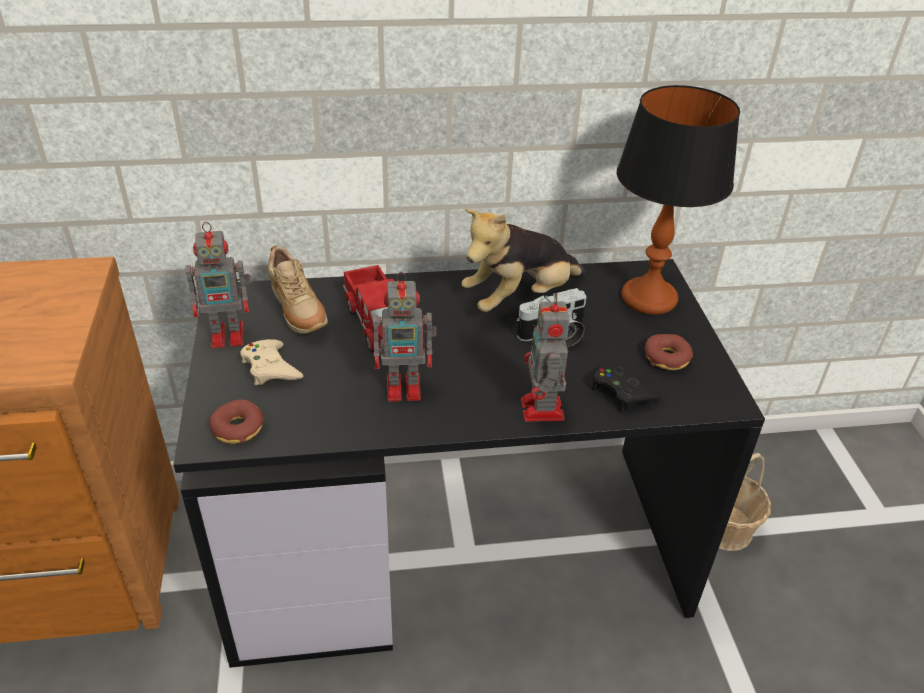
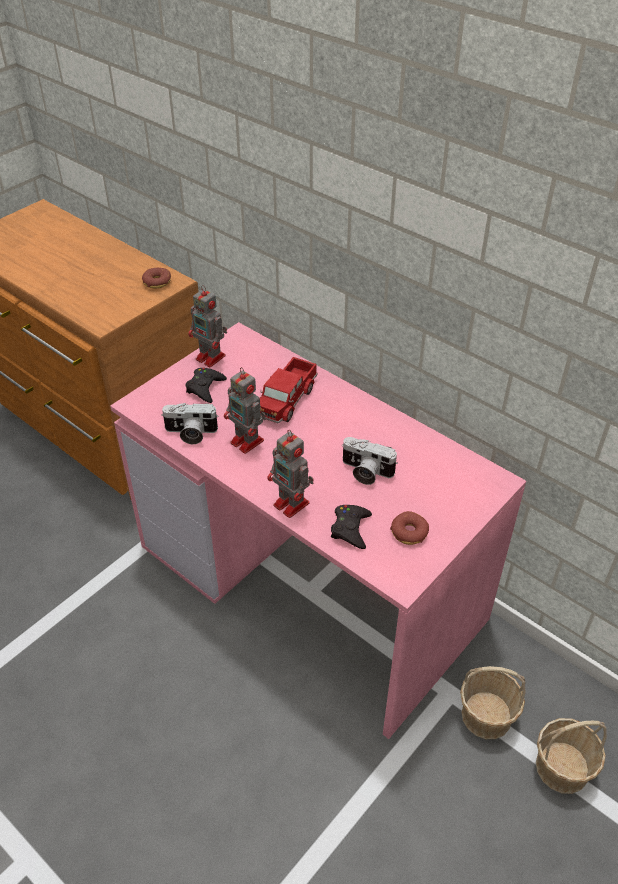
camera: 50 degrees right, 5 degrees up
black desk [173,259,765,668] -> pink desk [110,322,526,739]
donut [209,399,264,444] -> donut moved to [142,268,171,288]
beige game controller [240,339,303,386] -> black game controller [185,368,227,403]
beige shoe [268,245,328,334] -> none
plush toy [462,209,585,312] -> none
toy robot [521,293,570,422] -> toy robot turned 90 degrees counterclockwise [267,430,314,518]
table lamp [617,85,740,315] -> none
none -> camera [161,403,219,444]
none -> basket [536,718,607,794]

